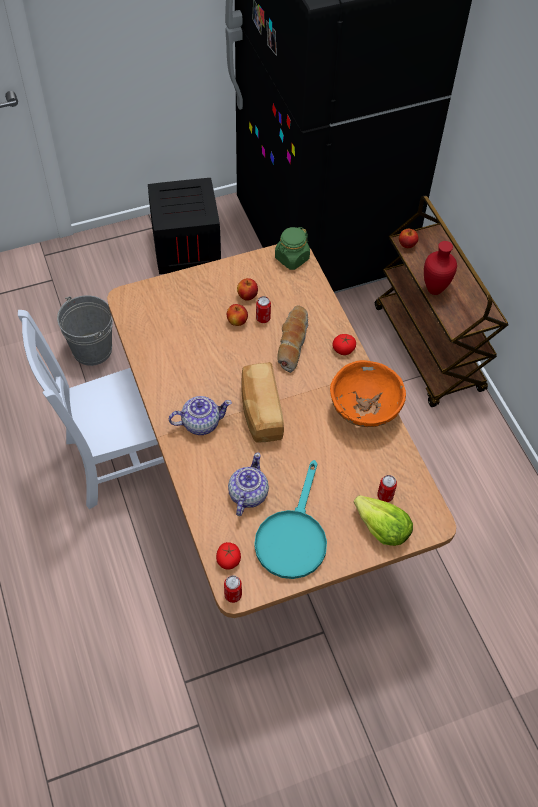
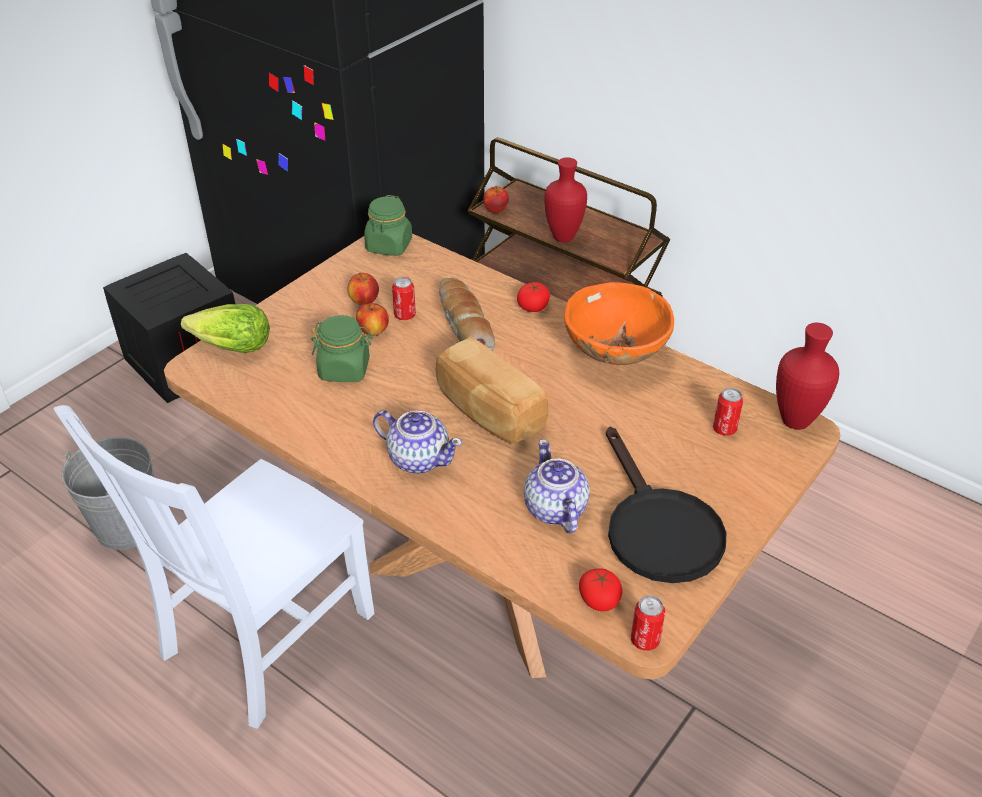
camera: 30 degrees left, 15 degrees down
teapot [169,396,232,435] -> teapot turned 75 degrees clockwise [373,410,463,474]
turquoise frying pan [254,460,327,579] -> black frying pan [606,426,726,583]
lettuce [354,495,413,546] -> lettuce moved to [181,304,270,353]
none -> green jar [311,315,373,382]
none -> red vase [776,323,839,430]

